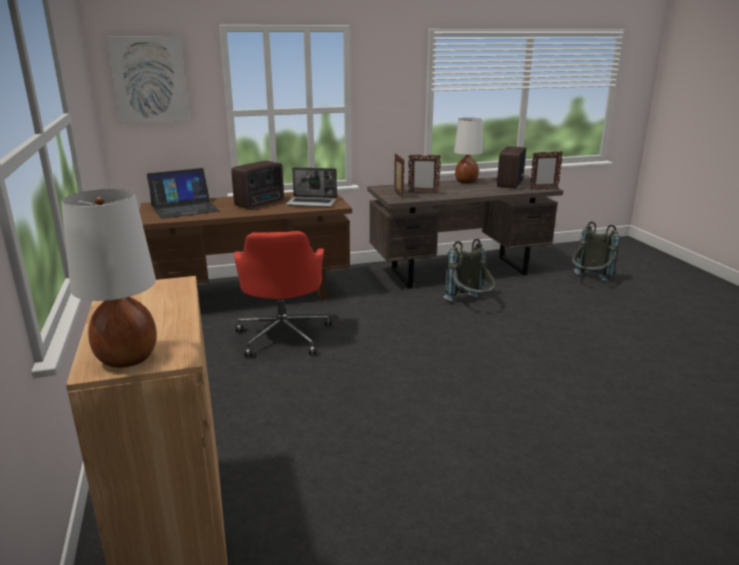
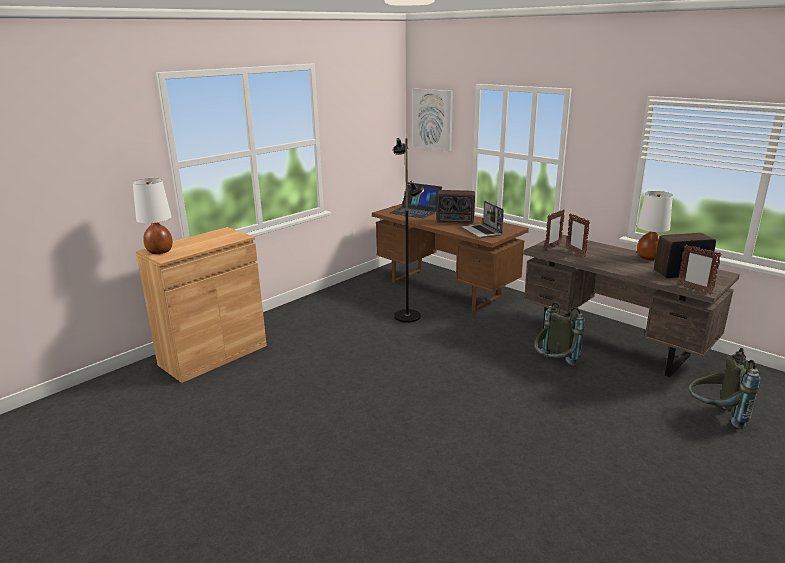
camera: 60 degrees right, 0 degrees up
red office chair [234,231,331,357] -> black floor lamp [393,138,425,323]

